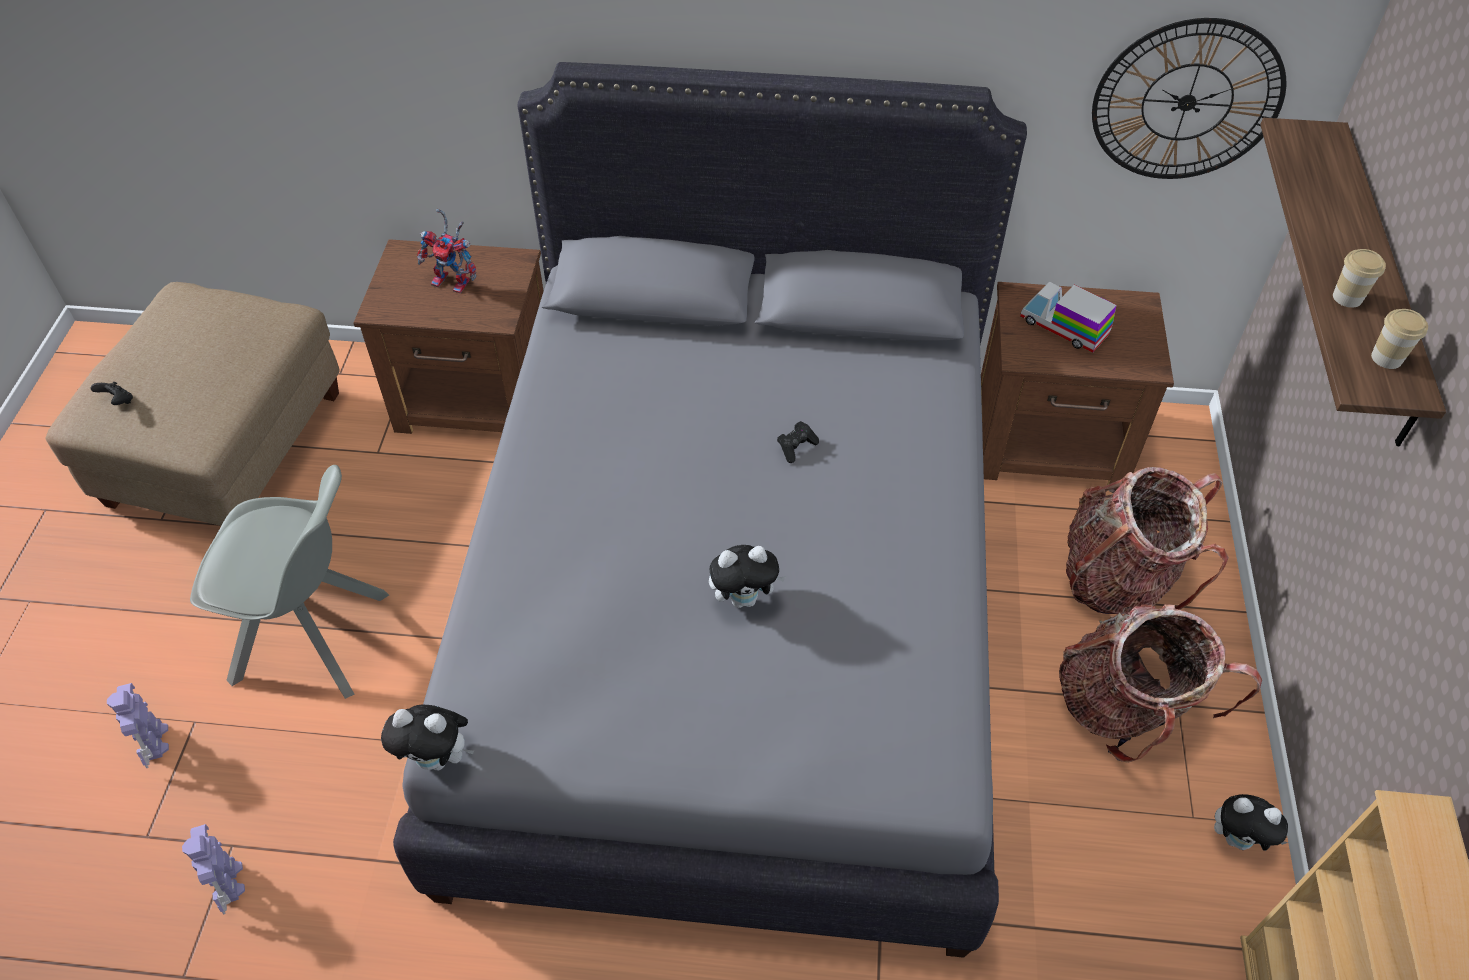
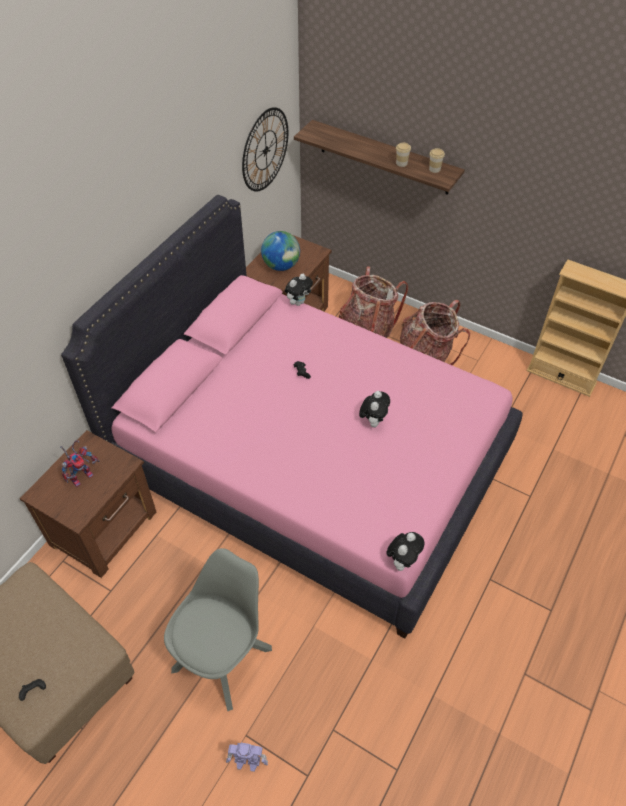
camera: 65 degrees left, 0 degrees up
toy robot [182,824,245,915] -> none
grey bed [393,62,1027,958] -> pink bed [61,195,523,639]
toy truck [1020,281,1116,353] -> globe [261,231,300,271]
plush toy [1214,794,1288,851] -> plush toy moved to [285,274,313,306]

